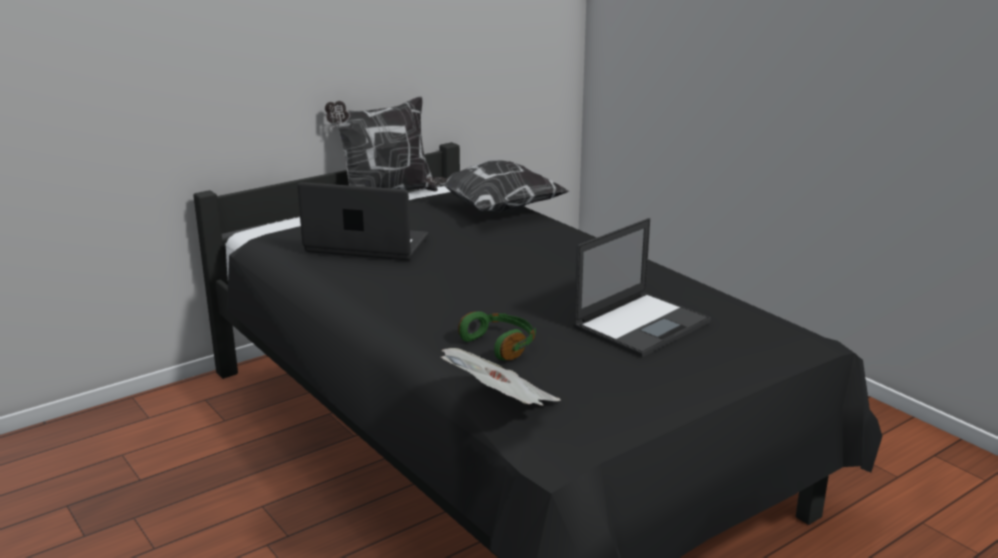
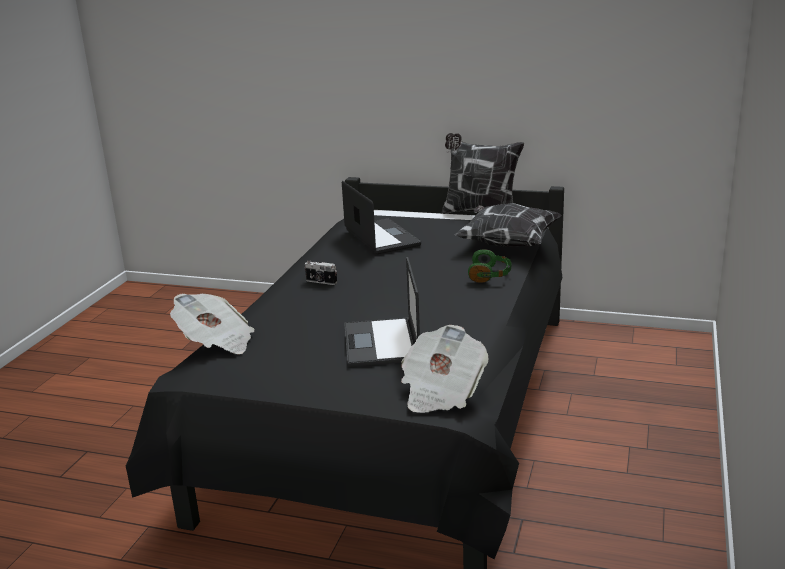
camera: 55 degrees right, 0 degrees up
green headphones [458,311,536,360] -> green headphones moved to [468,249,511,283]
laptop [573,218,711,357] -> laptop turned 75 degrees clockwise [344,257,420,367]
none -> camera [305,260,337,285]
none -> newspaper [401,325,488,413]

